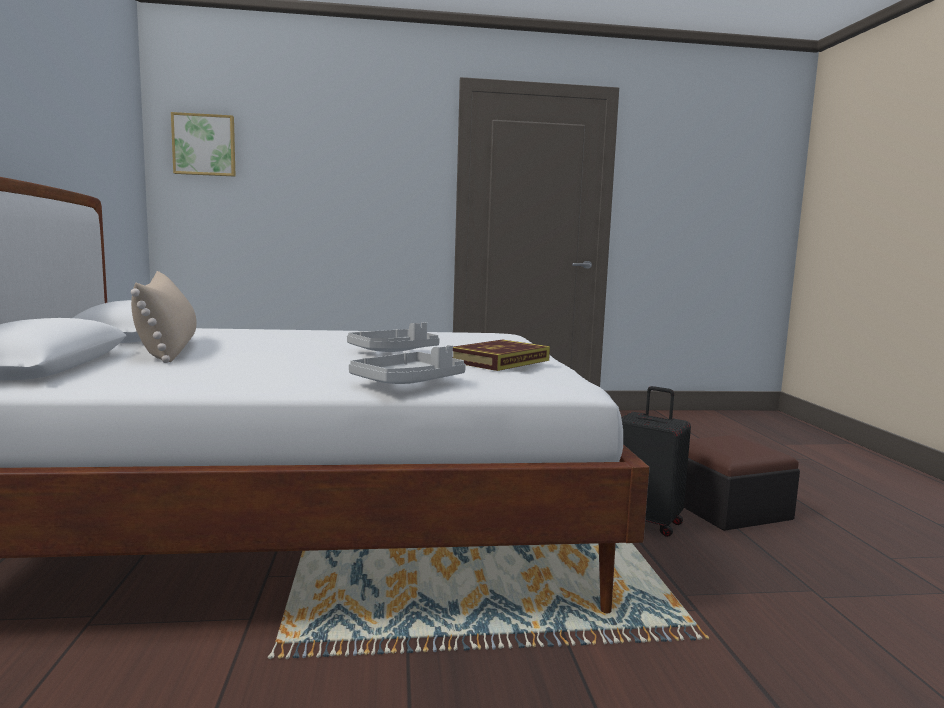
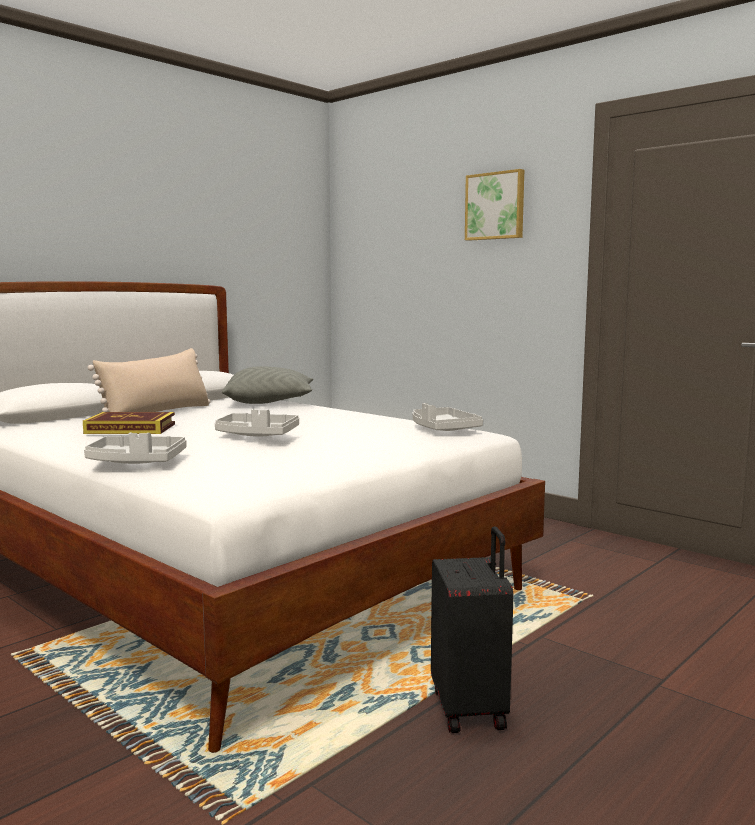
camera: 50 degrees right, 0 degrees up
picture [171,112,236,176] -> picture moved to [465,169,524,241]
book [453,340,550,371] -> book moved to [83,412,175,434]
ottoman [684,435,800,531] -> none
none -> grey pillow [222,366,313,404]
none -> grey tray [413,403,483,431]

